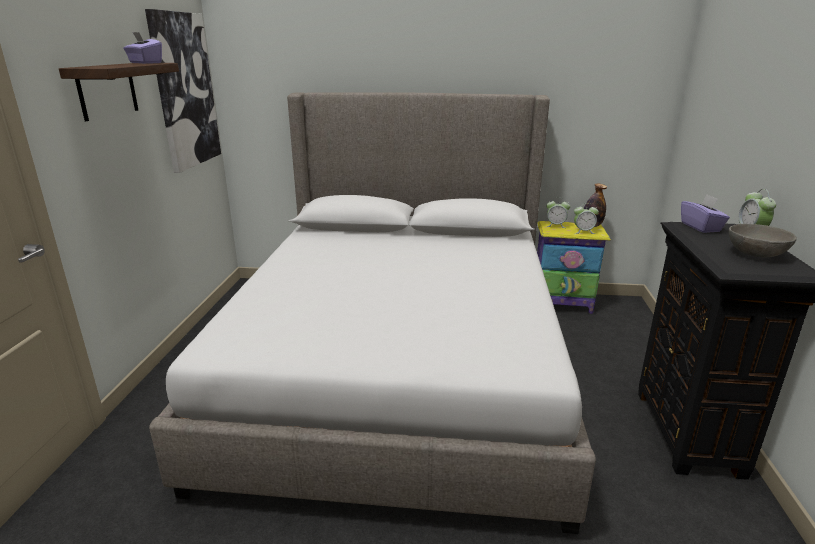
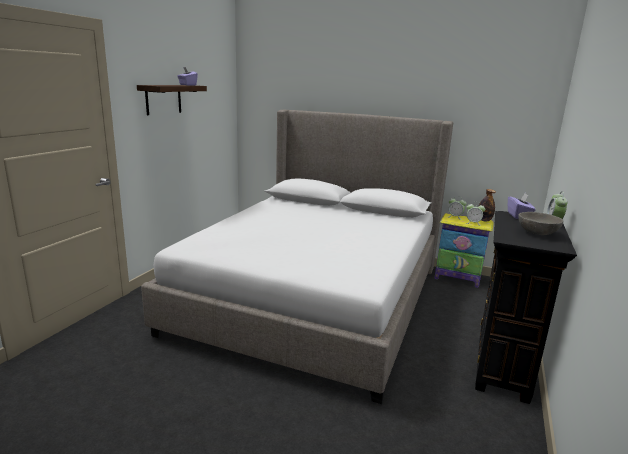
camera: 15 degrees right, 5 degrees down
picture [145,9,221,173] -> none

